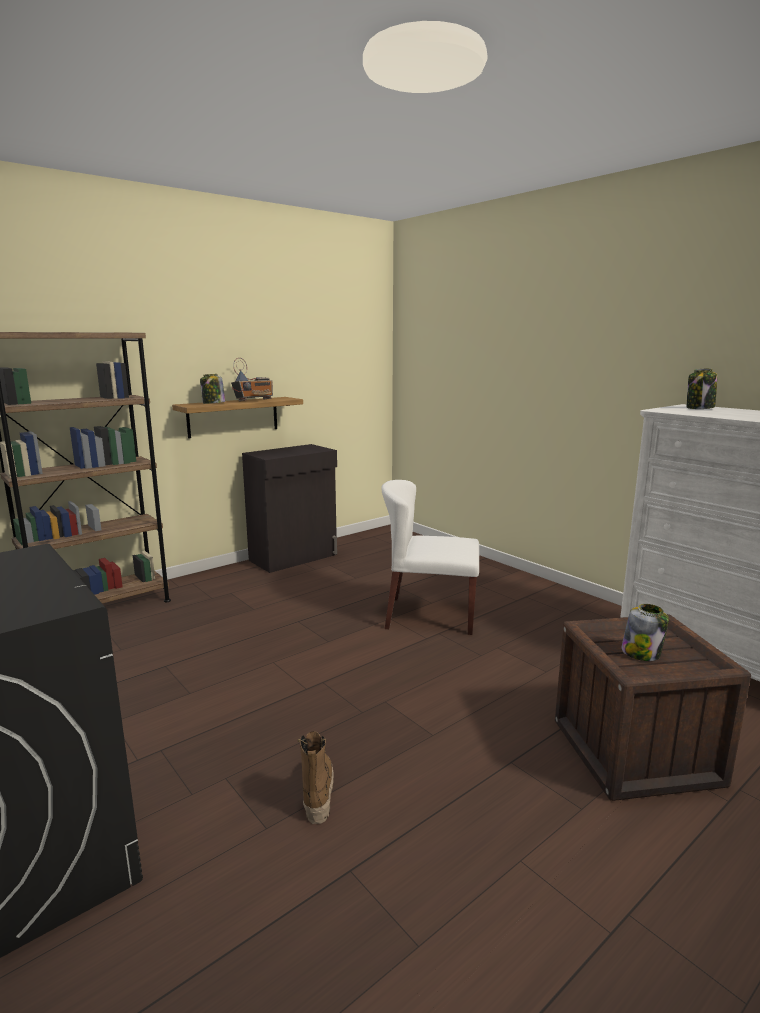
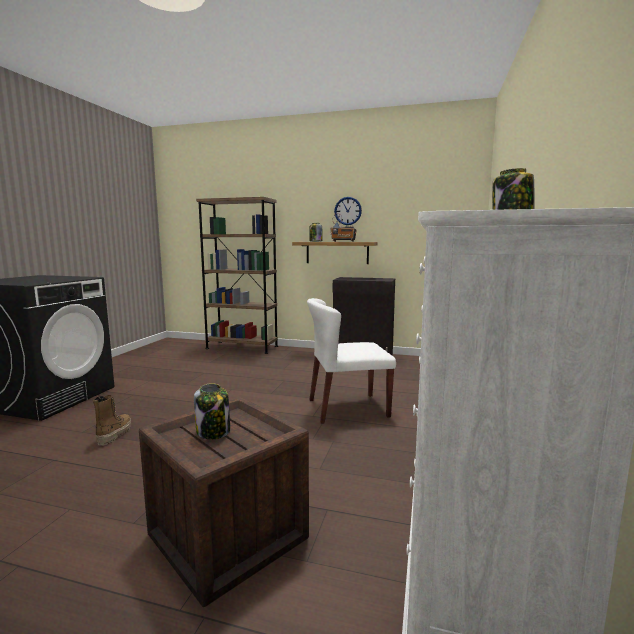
camera: 55 degrees right, 5 degrees down
boot [297,731,333,824] -> boot turned 45 degrees counterclockwise [93,395,131,446]
white chair [381,480,479,635] -> white chair turned 75 degrees counterclockwise [307,298,396,424]
none -> wall clock [334,197,362,225]

